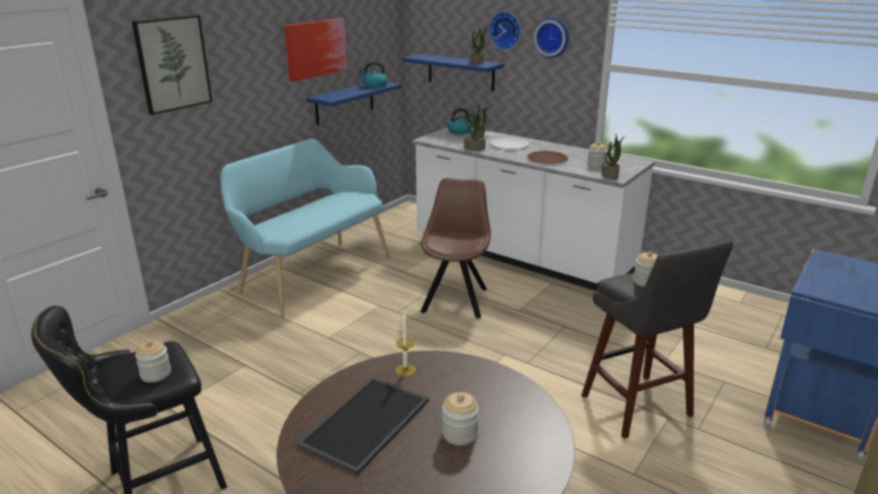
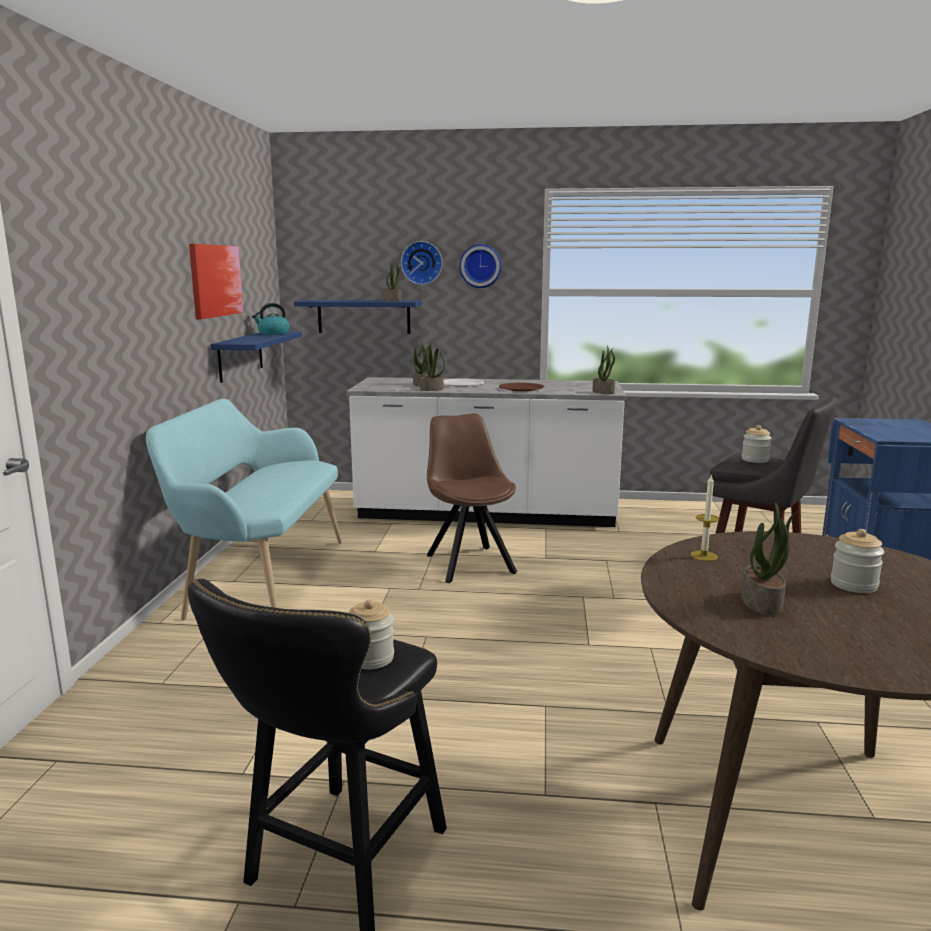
camera: 30 degrees left, 10 degrees down
picture [132,15,212,115] -> none
tray [297,377,429,475] -> potted plant [741,503,801,616]
kettle [447,108,473,135] -> none
jar [587,142,607,168] -> none

